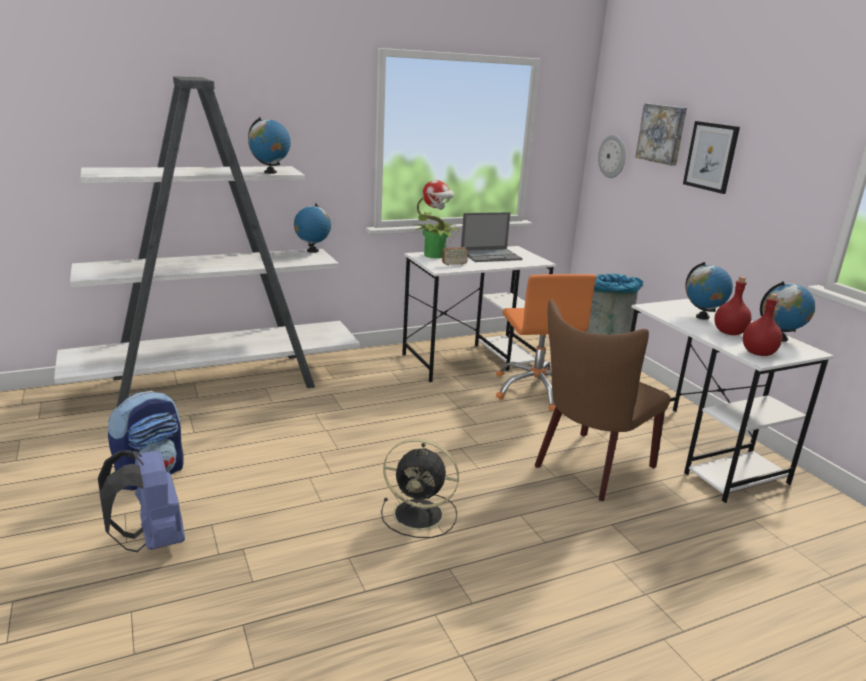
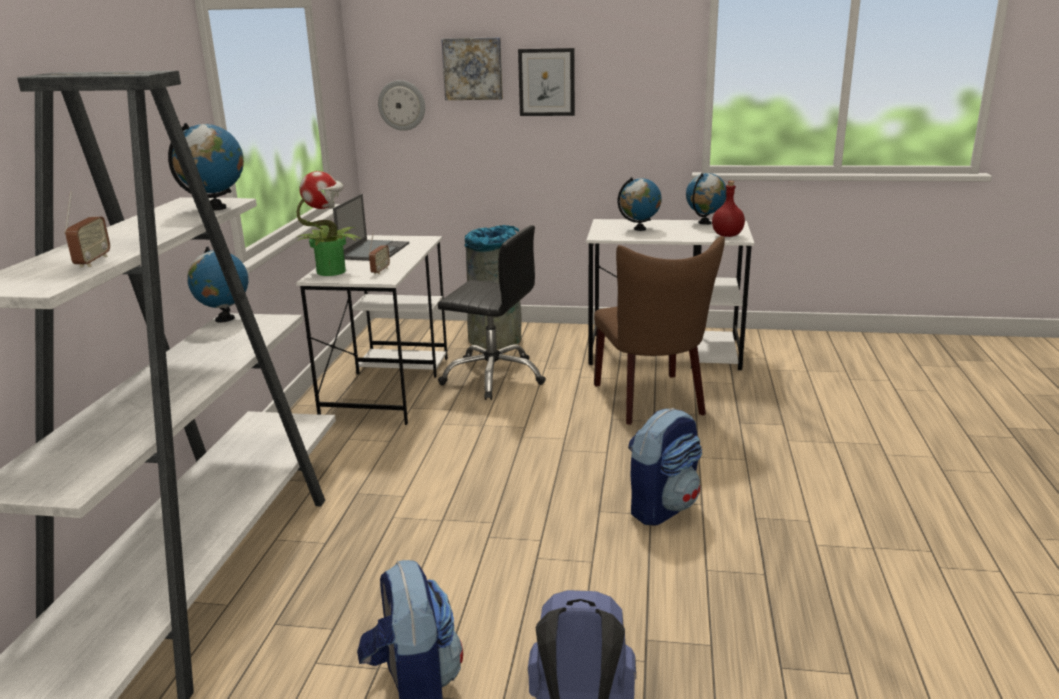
camera: 55 degrees left, 0 degrees up
black fan [381,439,459,538] -> backpack [628,408,702,526]
orange office chair [496,274,597,412] -> black office chair [438,225,546,400]
red bottle [714,277,751,335] -> none
none -> radio [64,191,110,267]

